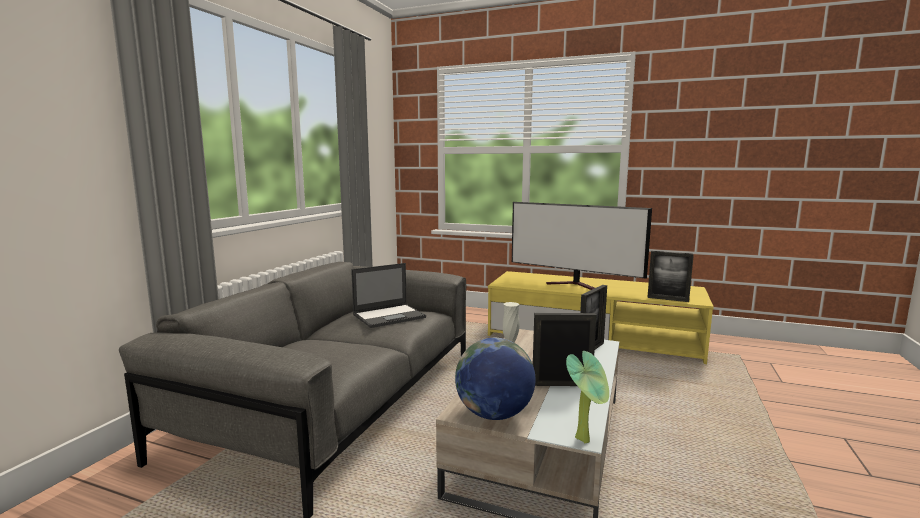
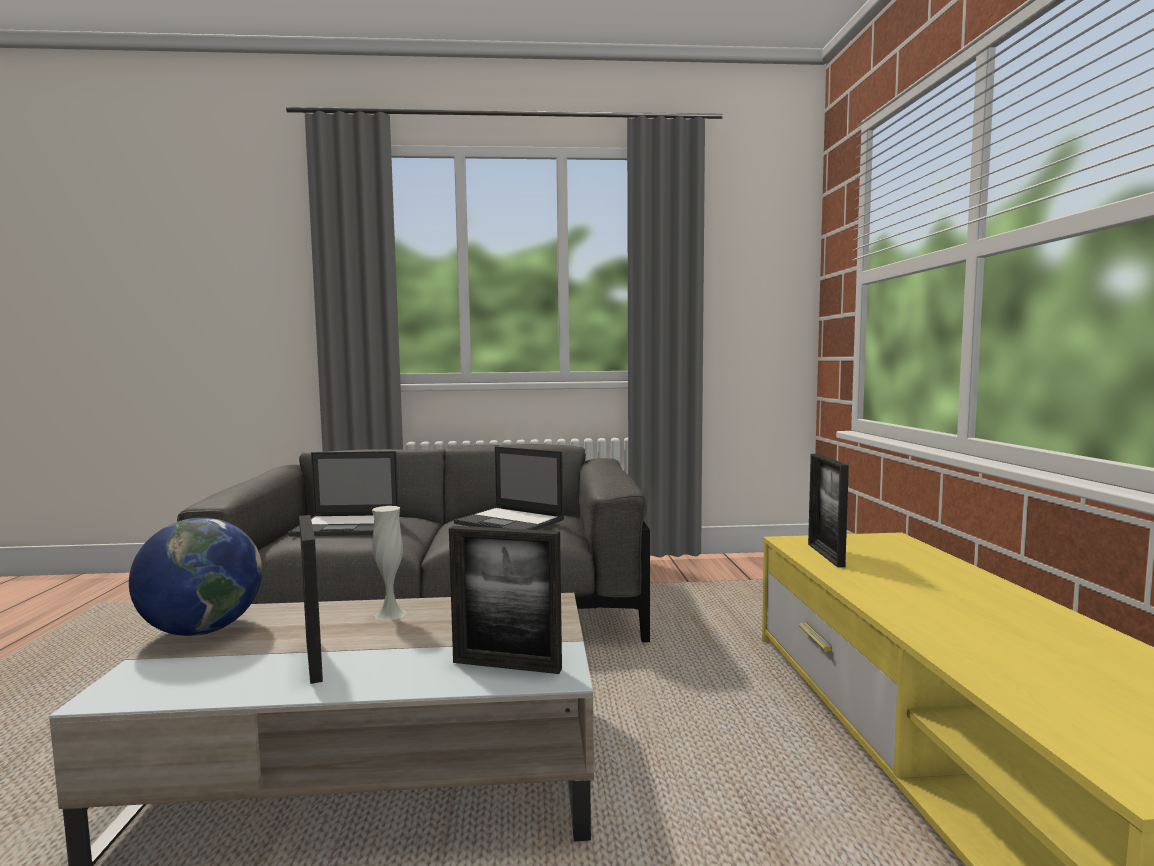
camera: 65 degrees right, 5 degrees down
television [512,202,652,290] -> none
potted plant [566,351,609,444] -> none
picture frame [647,251,694,302] -> picture frame moved to [808,454,849,567]
none -> laptop [288,451,399,536]

